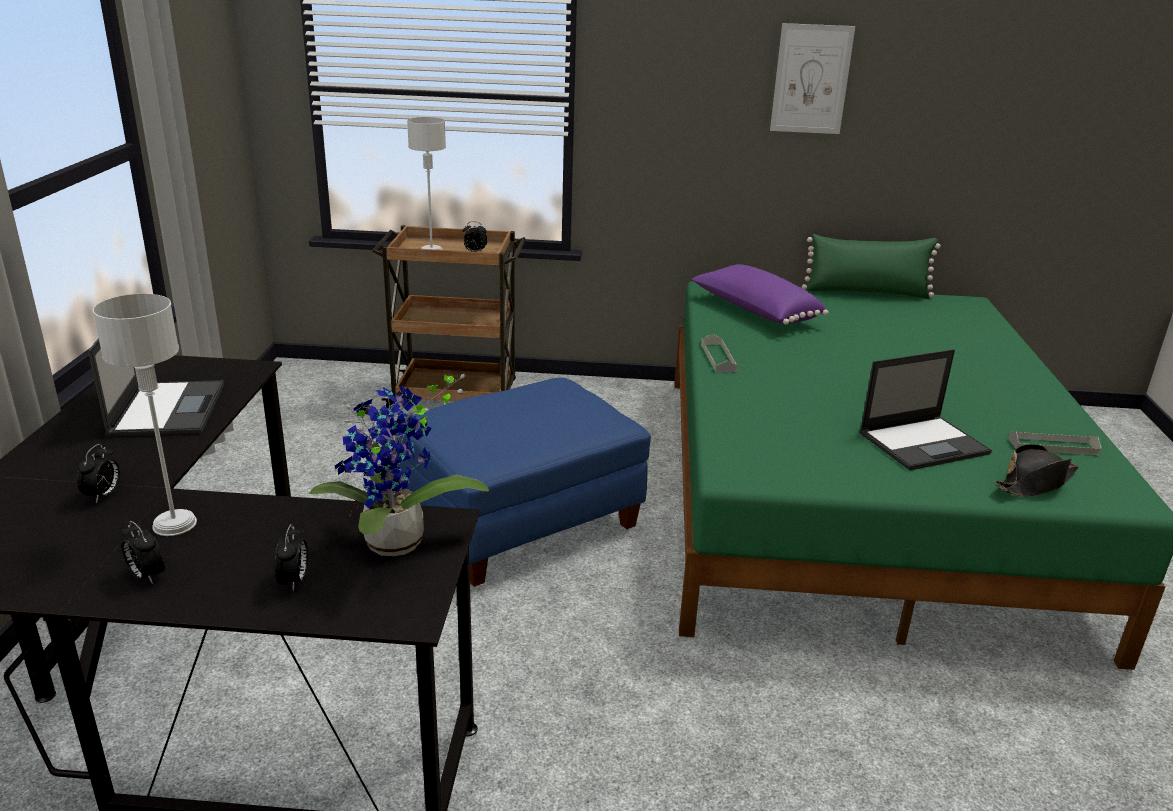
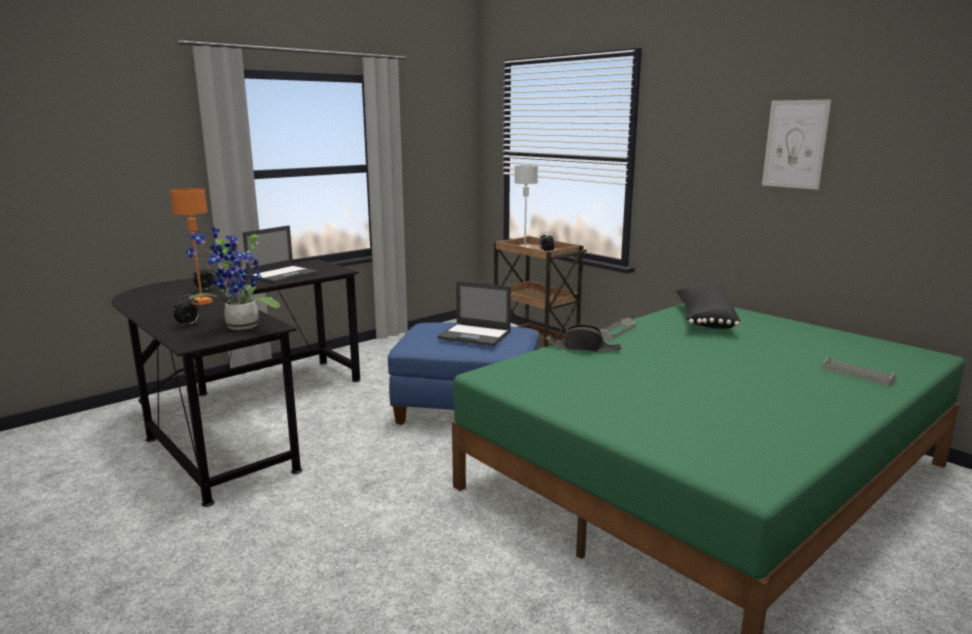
camera: 45 degrees right, 10 degrees down
grey table lamp [93,294,197,536] -> orange table lamp [170,188,213,305]
alarm clock [121,521,165,584] -> none
purple pillow [692,264,829,325] -> black pillow [675,285,740,329]
green pillow [802,234,940,299] -> none
laptop [859,349,992,471] -> laptop moved to [437,281,511,346]
black hat [995,444,1078,497] -> black hat moved to [546,324,622,352]
grey tray [1009,431,1102,455] -> grey tray moved to [822,357,897,386]

